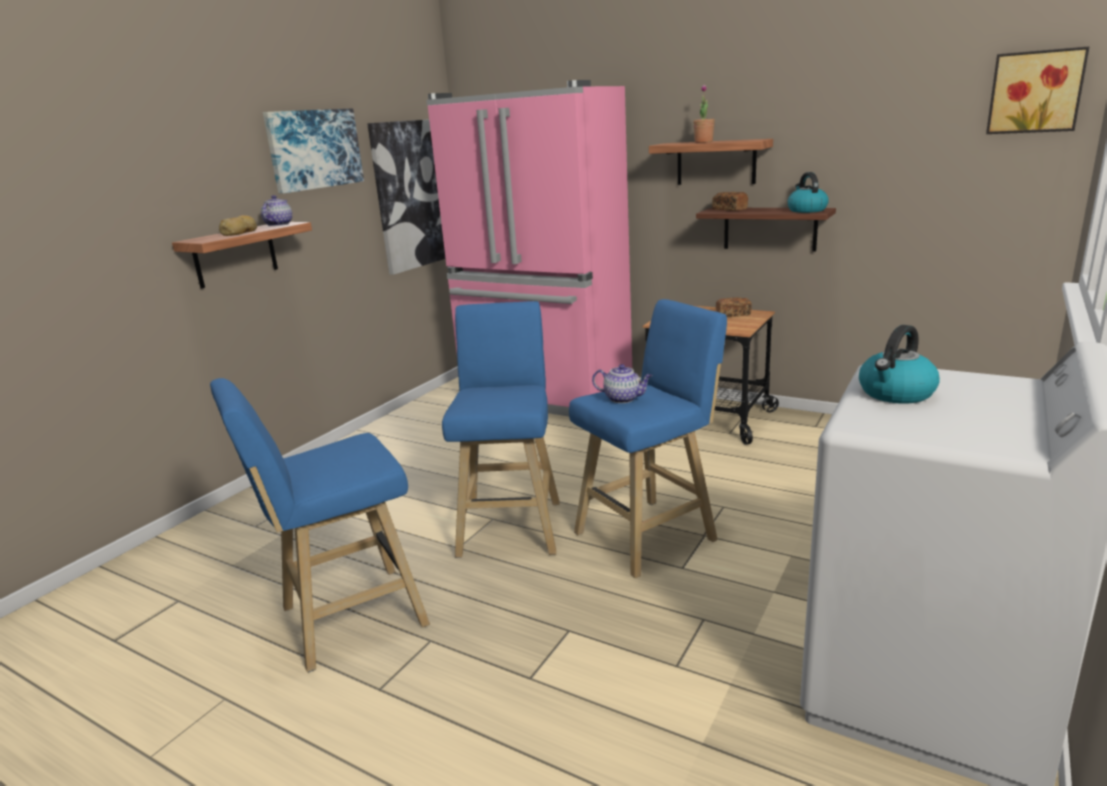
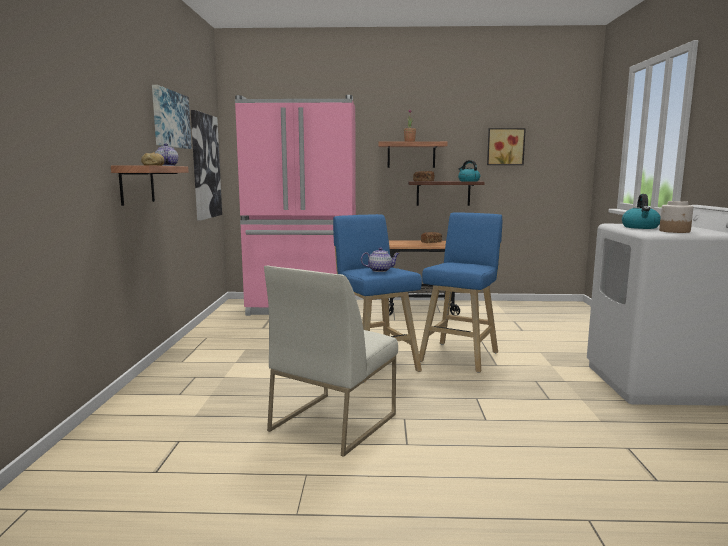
camera: 30 degrees left, 10 degrees down
blue stool [210,378,430,673] -> white chair [264,265,398,457]
teapot [592,364,653,403] -> teapot moved to [361,248,400,272]
picture [986,46,1090,134] -> picture moved to [487,128,526,165]
none -> jar [659,201,693,233]

